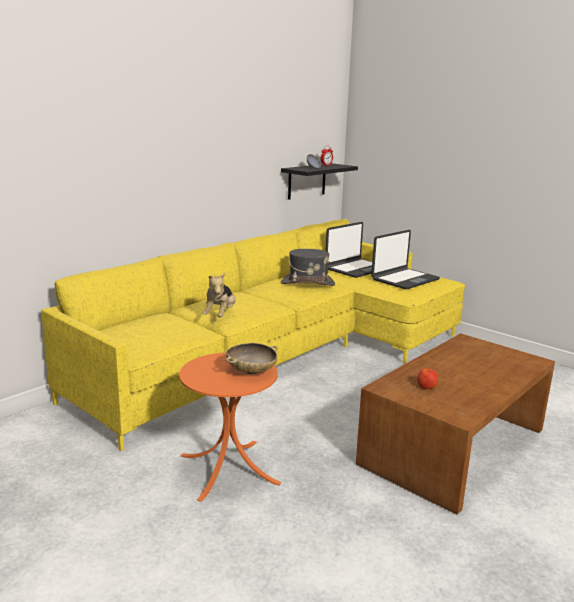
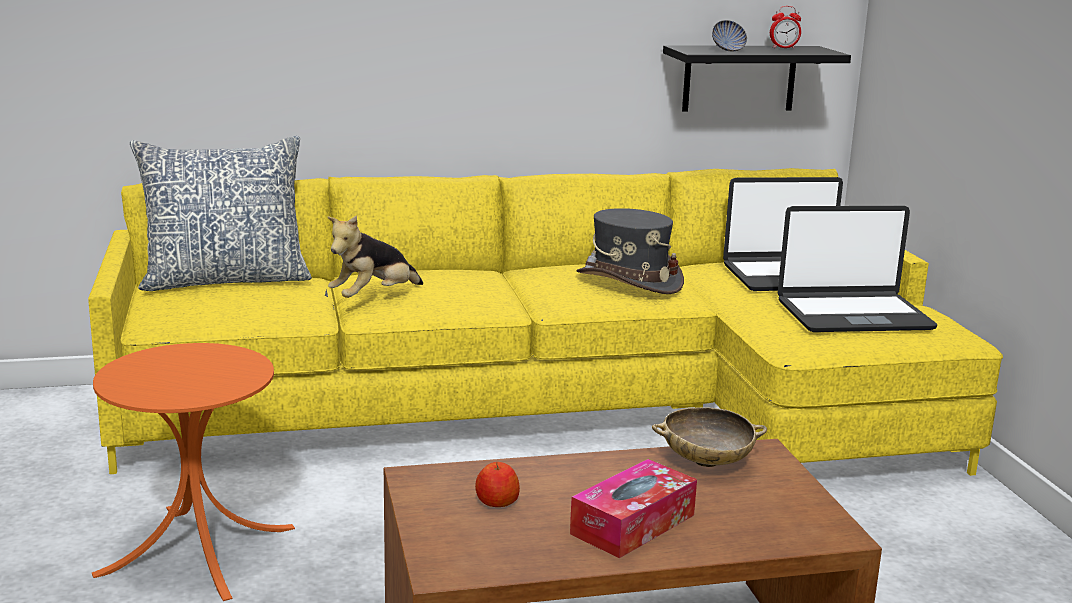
camera: 35 degrees right, 0 degrees up
beige bowl [225,343,278,374] -> beige bowl moved to [652,407,767,467]
none -> pillow [130,136,312,291]
none -> tissue box [570,459,697,558]

